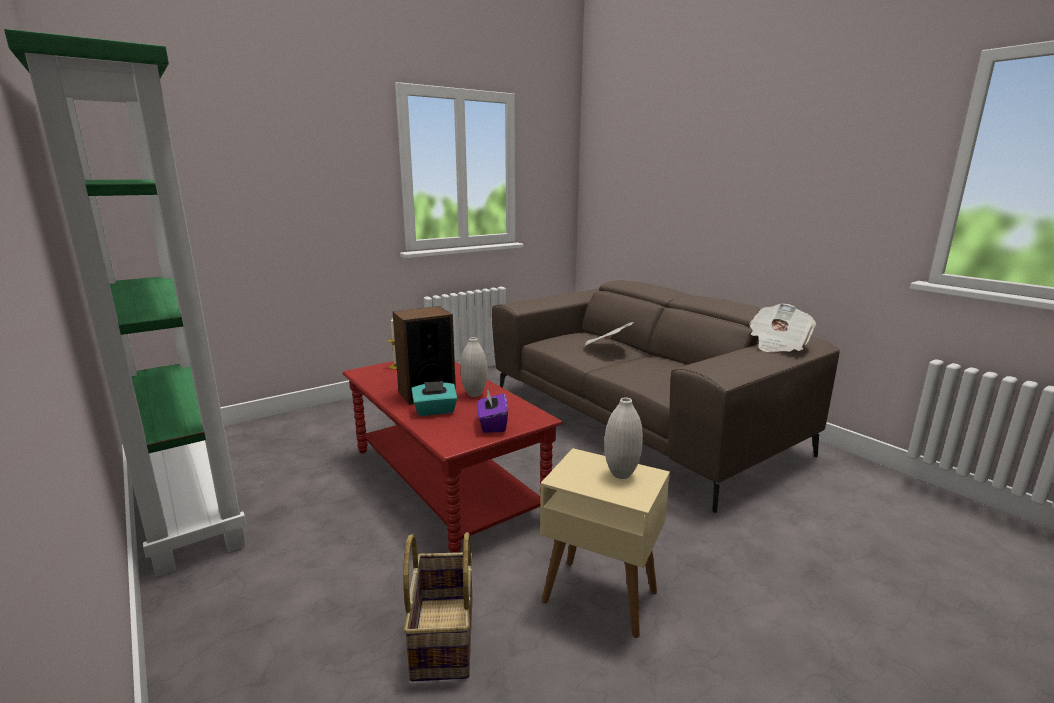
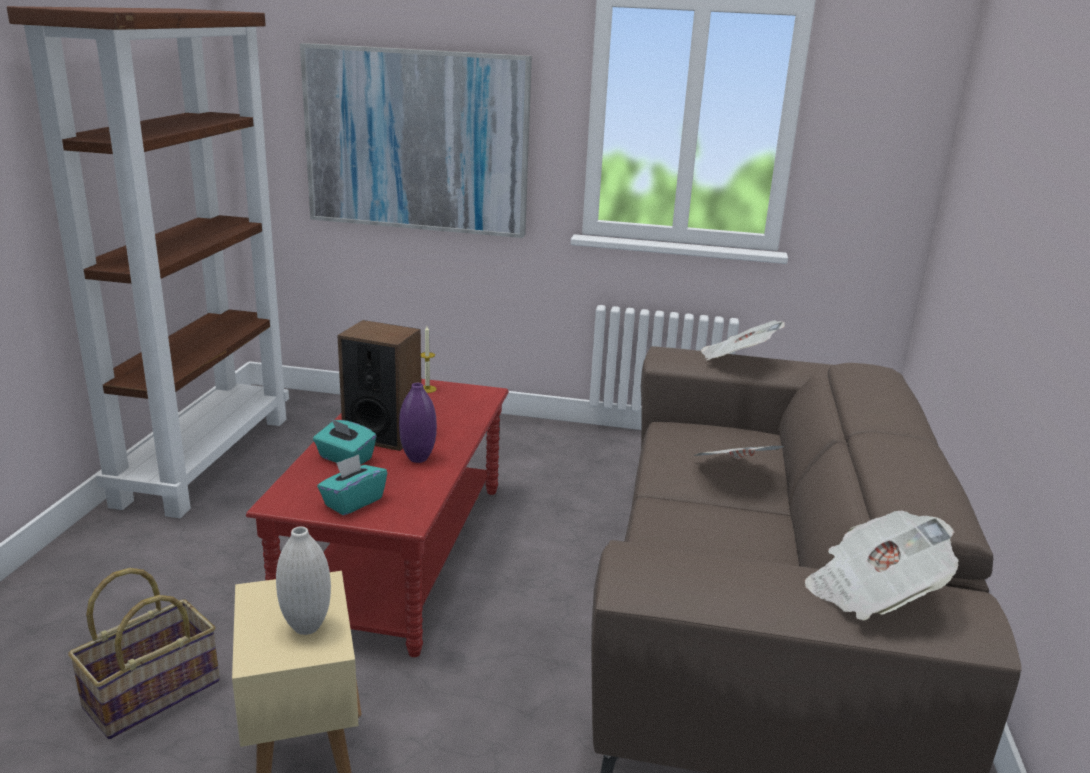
camera: 45 degrees right, 5 degrees up
green bookcase [4,29,246,577] -> brown bookcase [7,6,289,518]
white vase [460,337,487,397] -> purple vase [399,383,437,463]
purple tissue box [477,390,508,433] -> turquoise tissue box [317,454,387,515]
none -> picture [300,43,532,238]
none -> newspaper [701,320,785,360]

